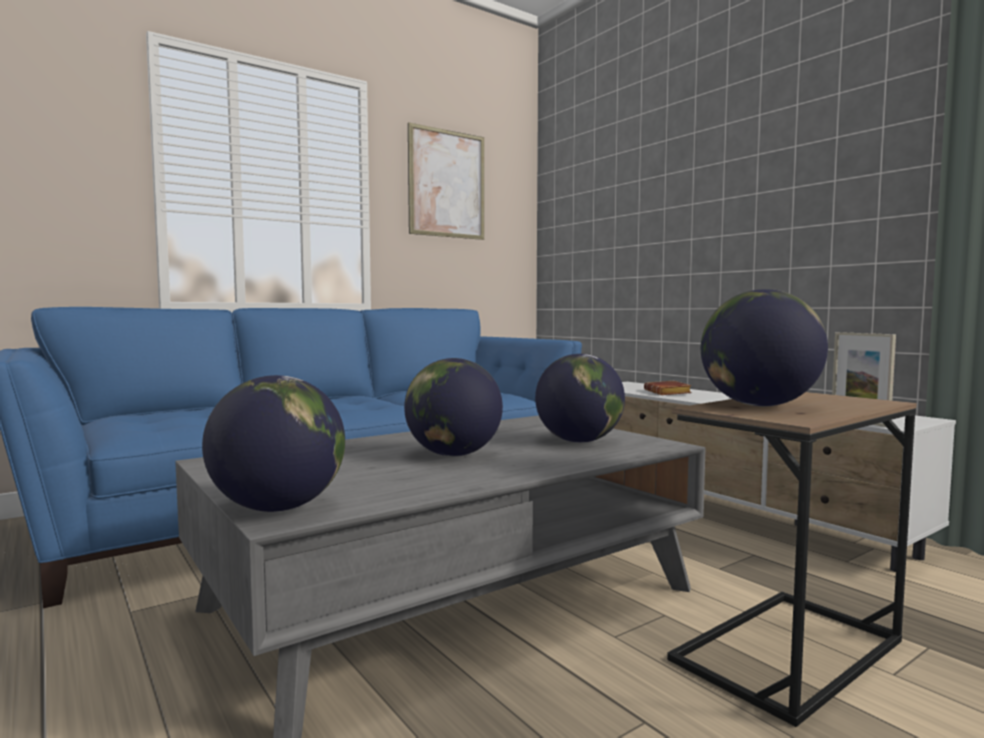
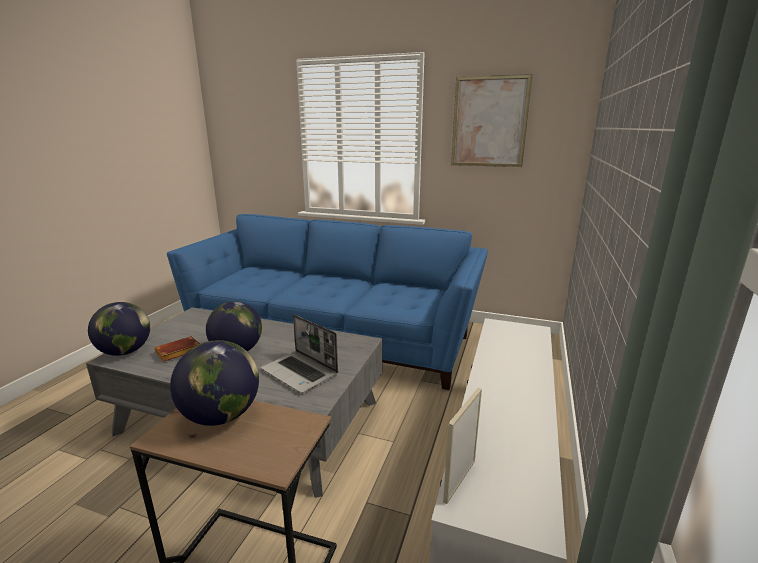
camera: 55 degrees right, 15 degrees up
globe [535,354,625,443] -> laptop [261,314,338,393]
brown book [644,381,692,395] -> brown book moved to [155,336,200,362]

